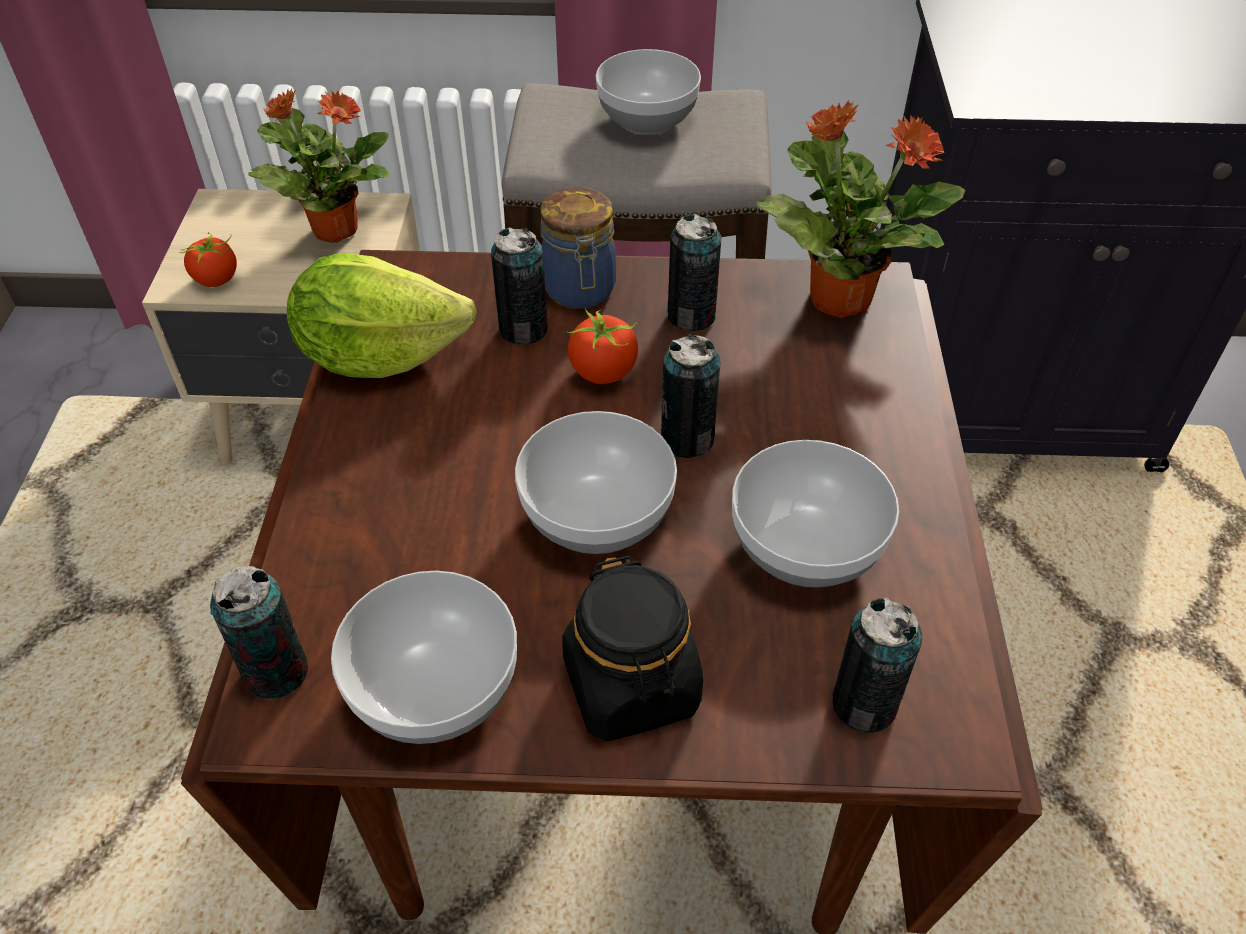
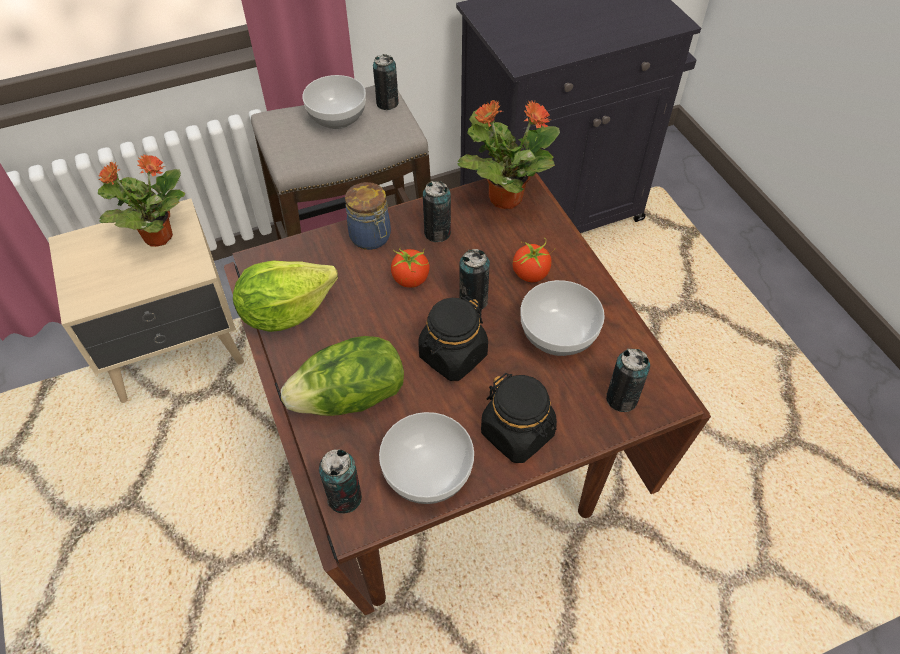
camera: 25 degrees left, 5 degrees up
tomato [179,232,237,287] -> tomato moved to [513,238,556,282]
can [491,227,548,345] -> can moved to [373,54,399,110]
bowl [515,411,677,554] -> black jar [418,296,488,381]
none -> lettuce [281,336,404,416]

